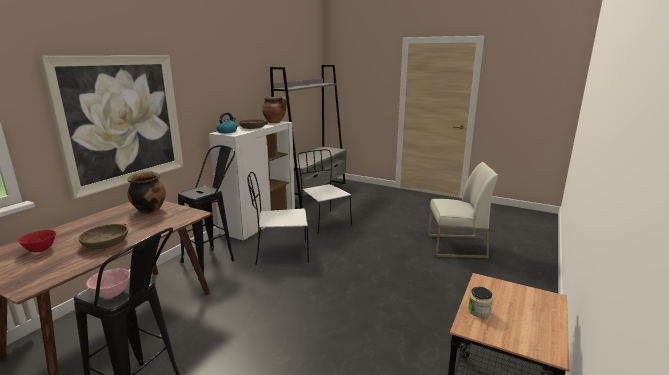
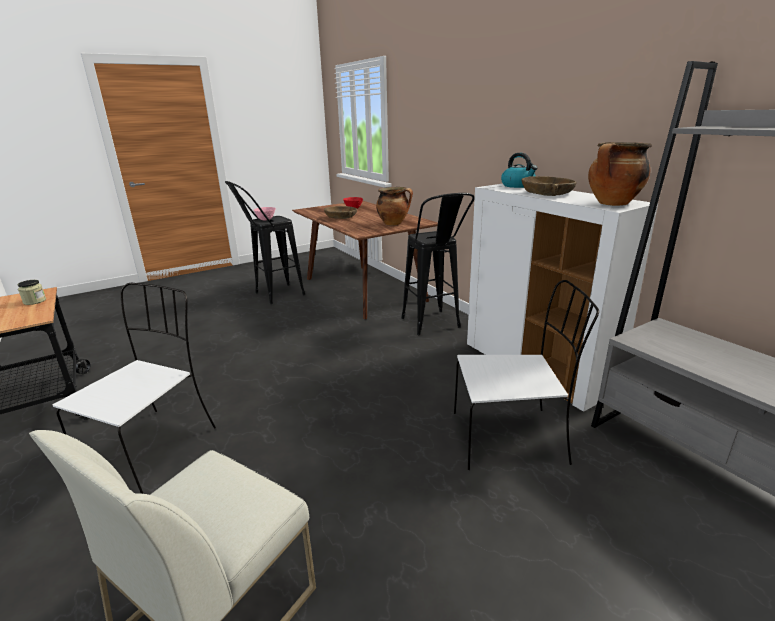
camera: 120 degrees right, 5 degrees up
picture [39,55,184,199] -> none
white chair [247,172,309,265] -> white chair moved to [53,283,216,494]

